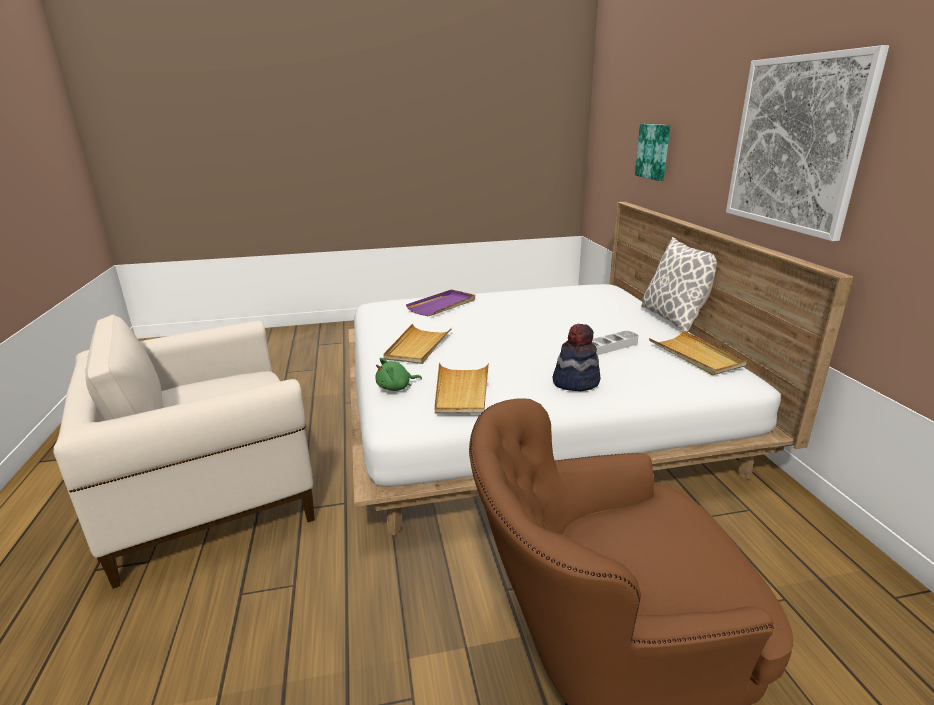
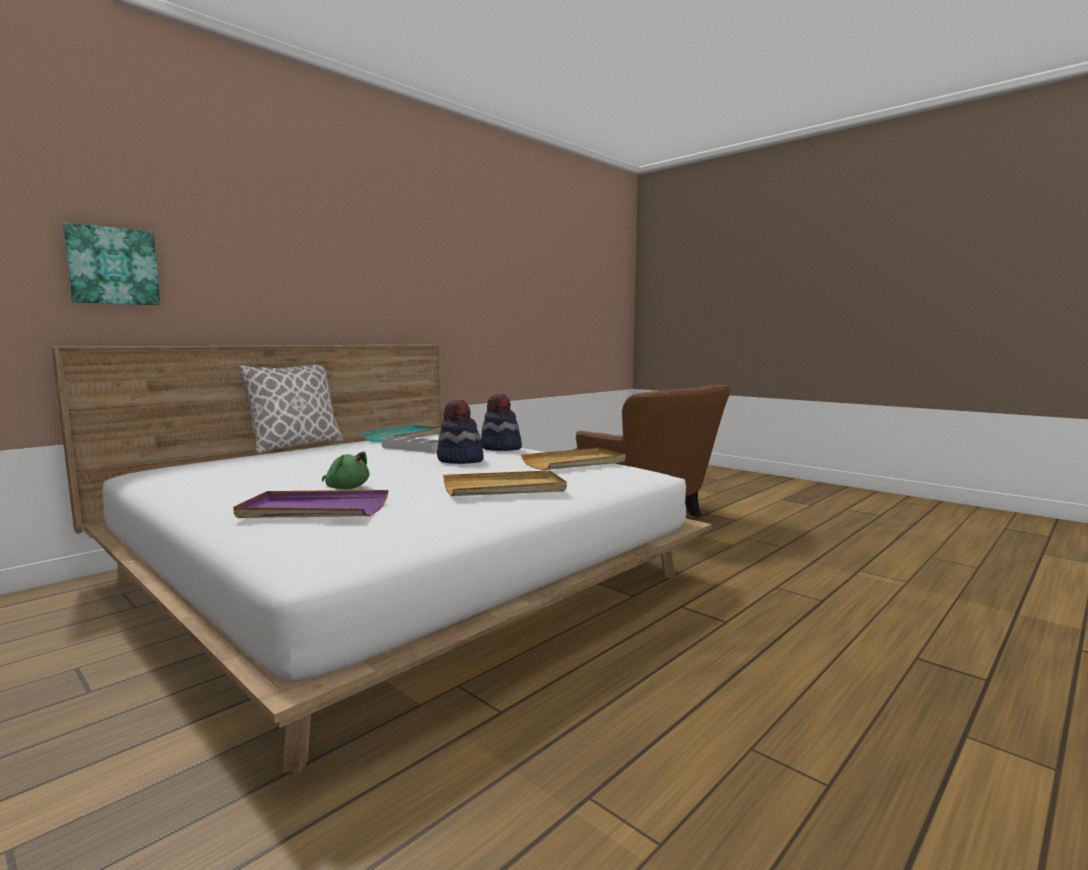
camera: 125 degrees left, 15 degrees down
beige armchair [53,314,315,589] -> none
green plush toy [375,358,422,391] -> green plush toy moved to [322,452,370,490]
beige tray [649,330,747,375] -> turquoise tray [361,425,440,442]
picture [726,45,889,241] -> none
none -> hat [437,400,484,464]

